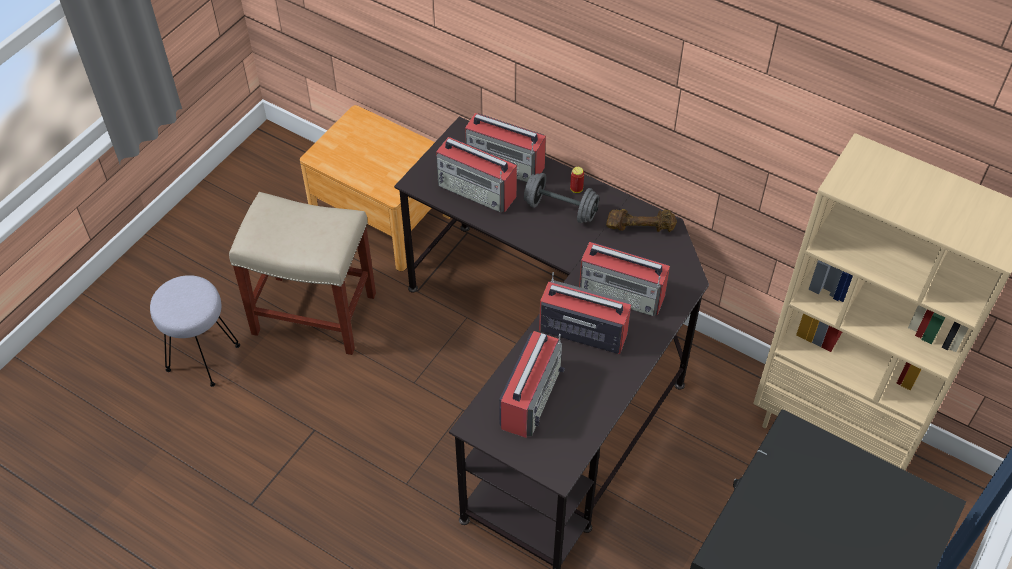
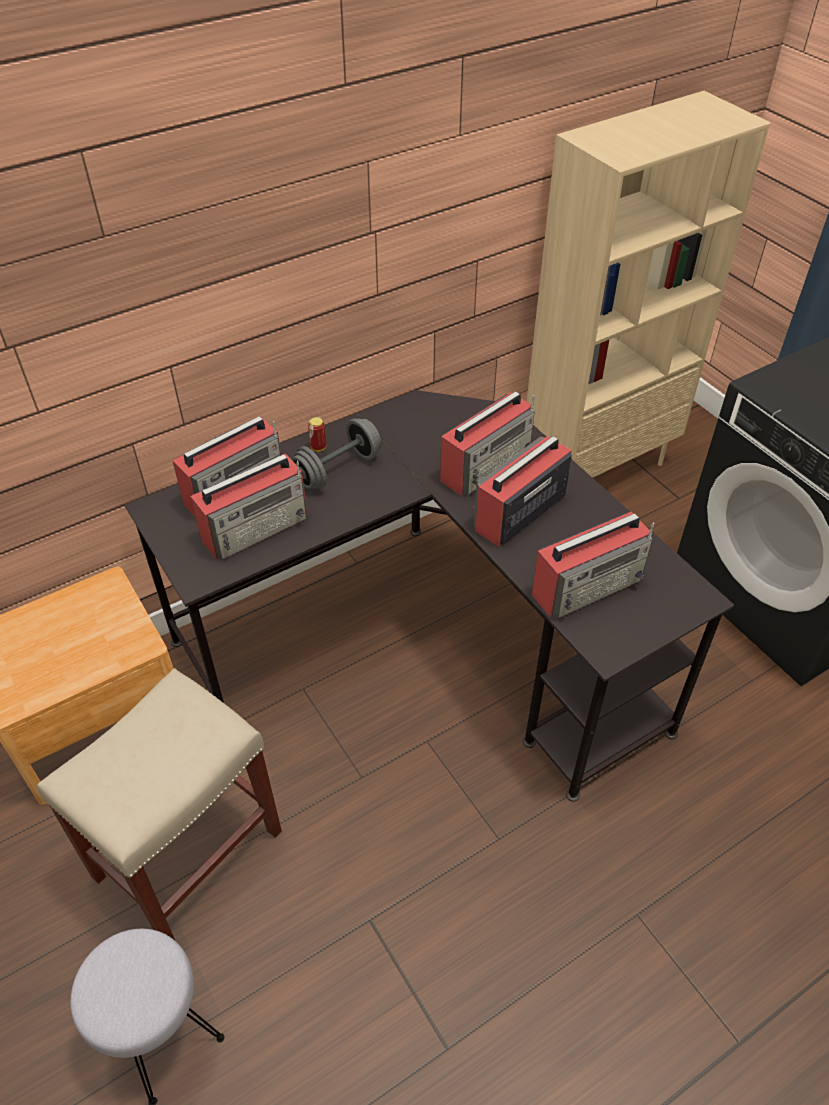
camera: 65 degrees left, 5 degrees down
radio [499,331,565,438] -> radio turned 105 degrees clockwise [532,512,654,619]
brown dumbbell [606,209,677,232] -> none

